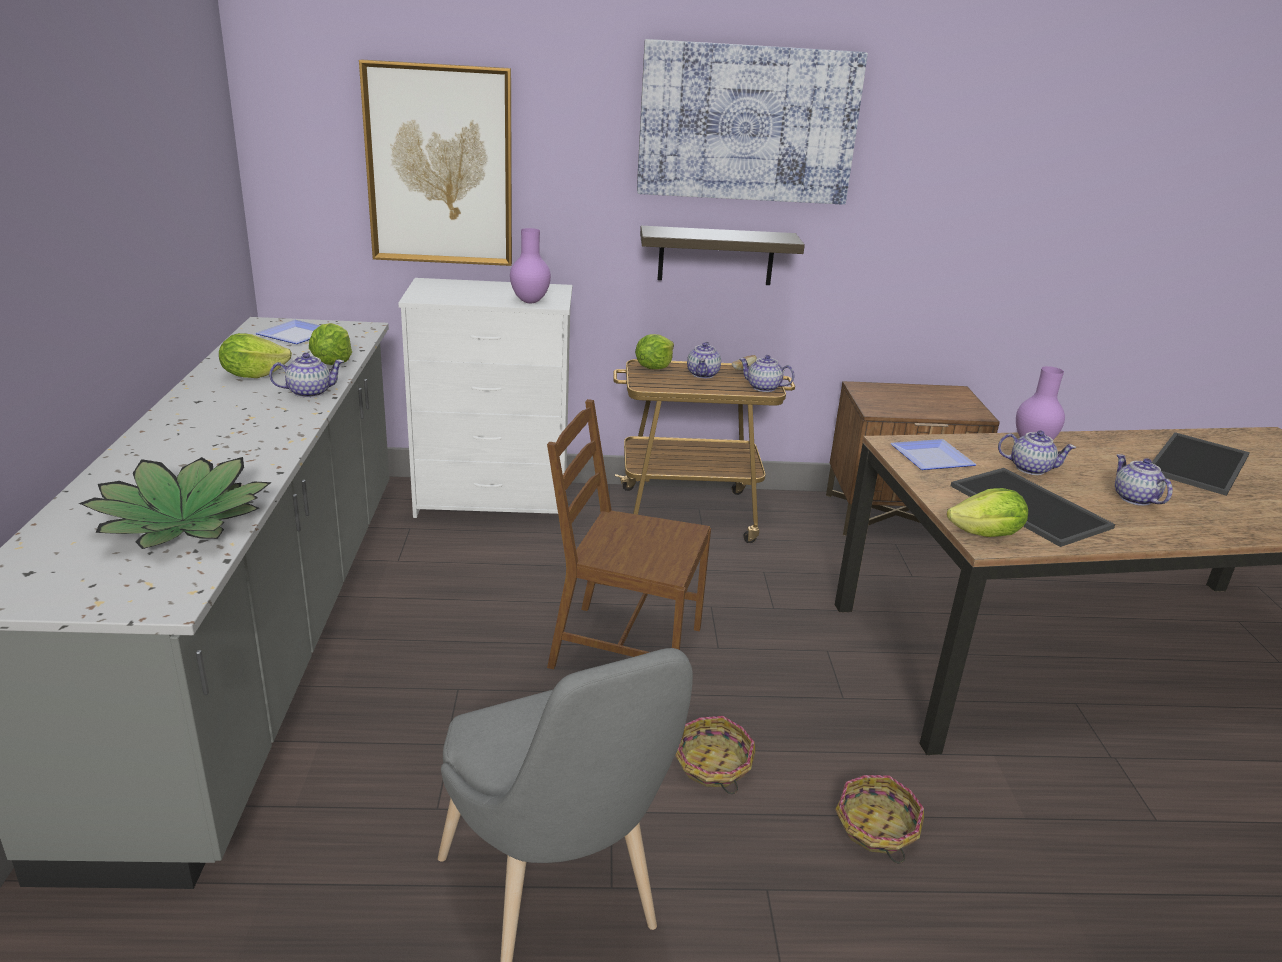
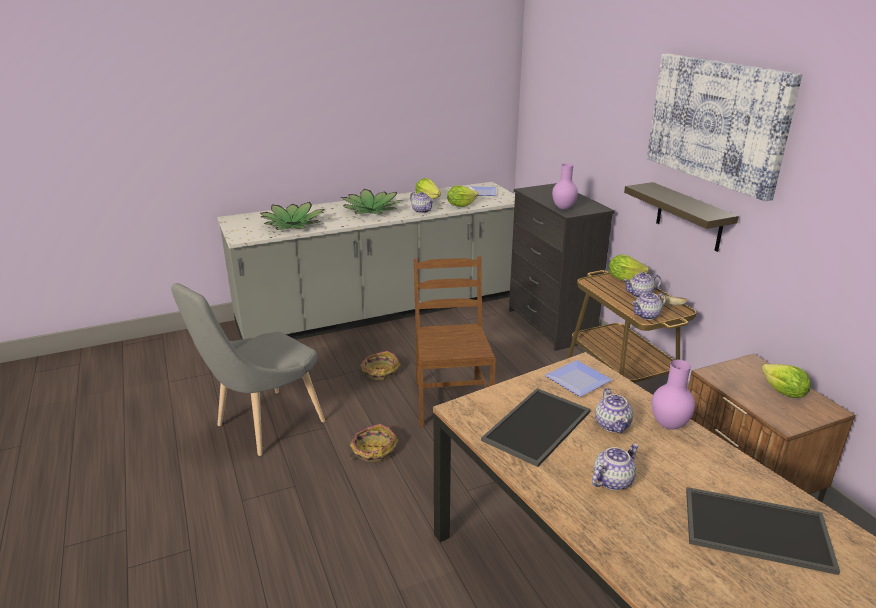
camera: 70 degrees right, 0 degrees up
picture [359,59,512,266] -> none
white dresser [398,278,572,518] -> black dresser [509,183,615,351]
teapot [739,355,795,392] -> teapot turned 120 degrees counterclockwise [632,292,666,320]
basket [835,775,924,863] -> basket moved to [358,351,400,380]
lettuce [947,488,1028,537] -> lettuce moved to [762,364,811,398]
none -> potted plant [341,189,402,215]

